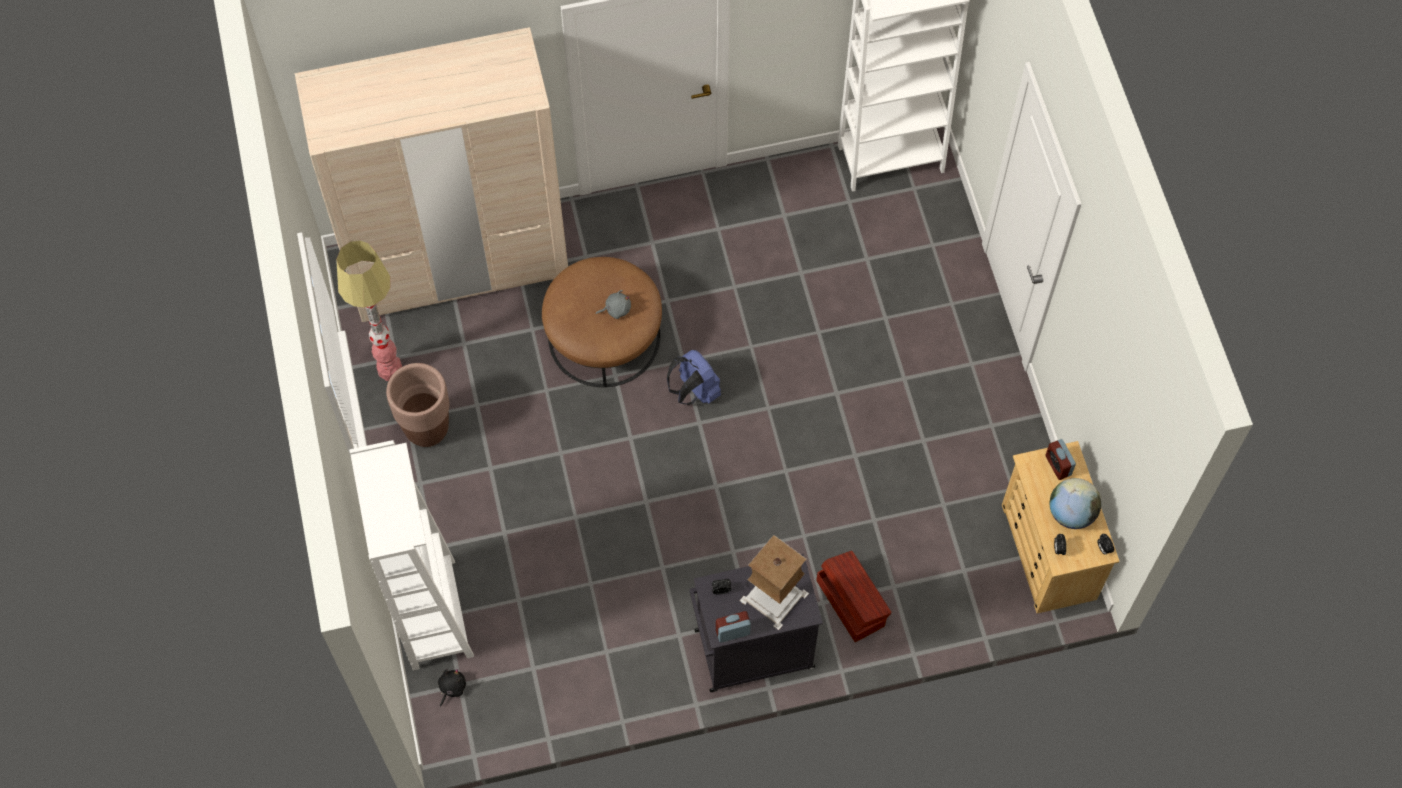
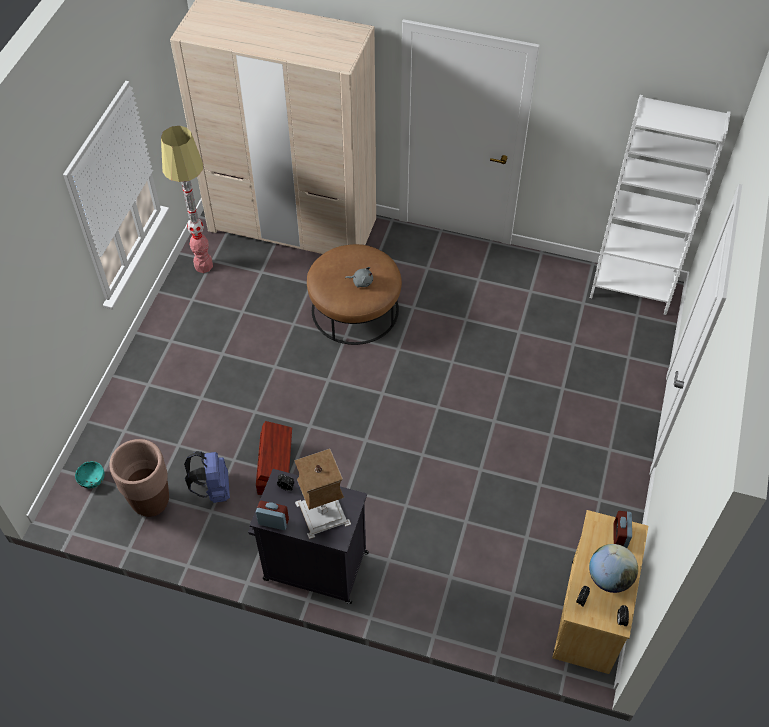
camera: 30 degrees right, 10 degrees down
white bookcase [349,440,474,671] -> none
brown planter [386,363,449,447] -> brown planter moved to [109,439,169,517]
black plush toy [438,669,466,707] -> turquoise bowl [75,461,105,488]
blue backpack [667,350,721,405] -> blue backpack moved to [184,451,230,503]
brown storage box [816,551,892,642] -> brown storage box moved to [256,421,292,495]

